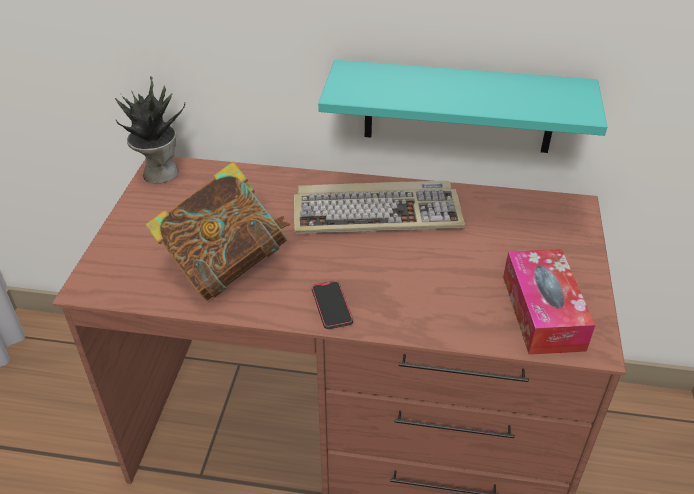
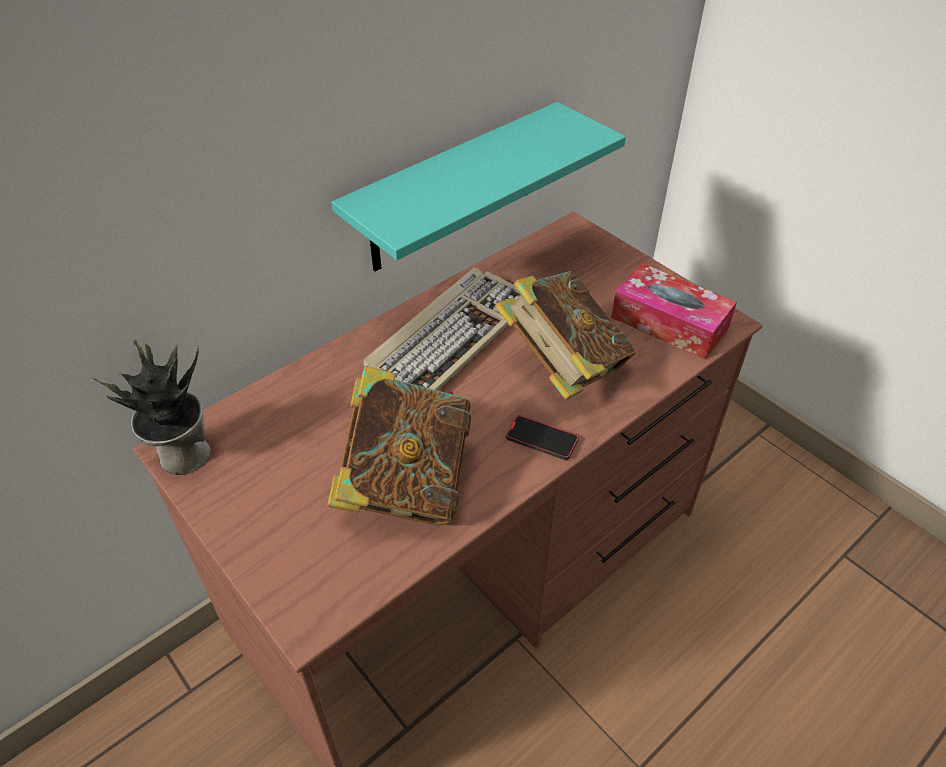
camera: 50 degrees left, 5 degrees up
none -> book [495,271,636,400]

